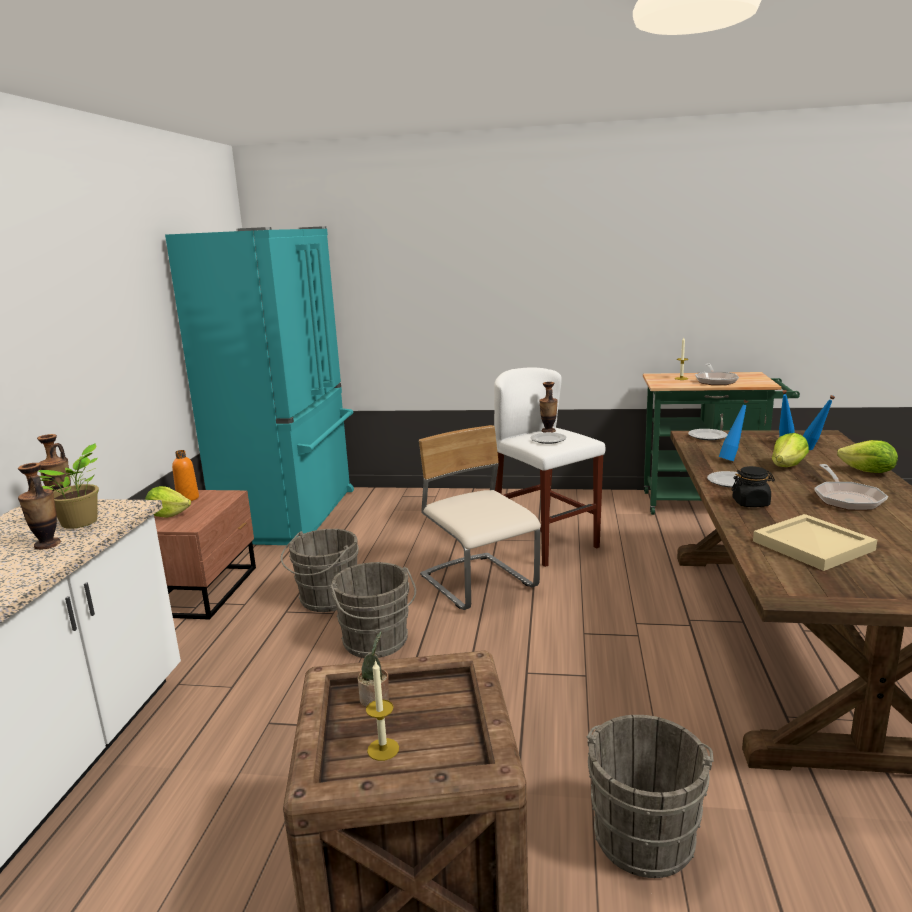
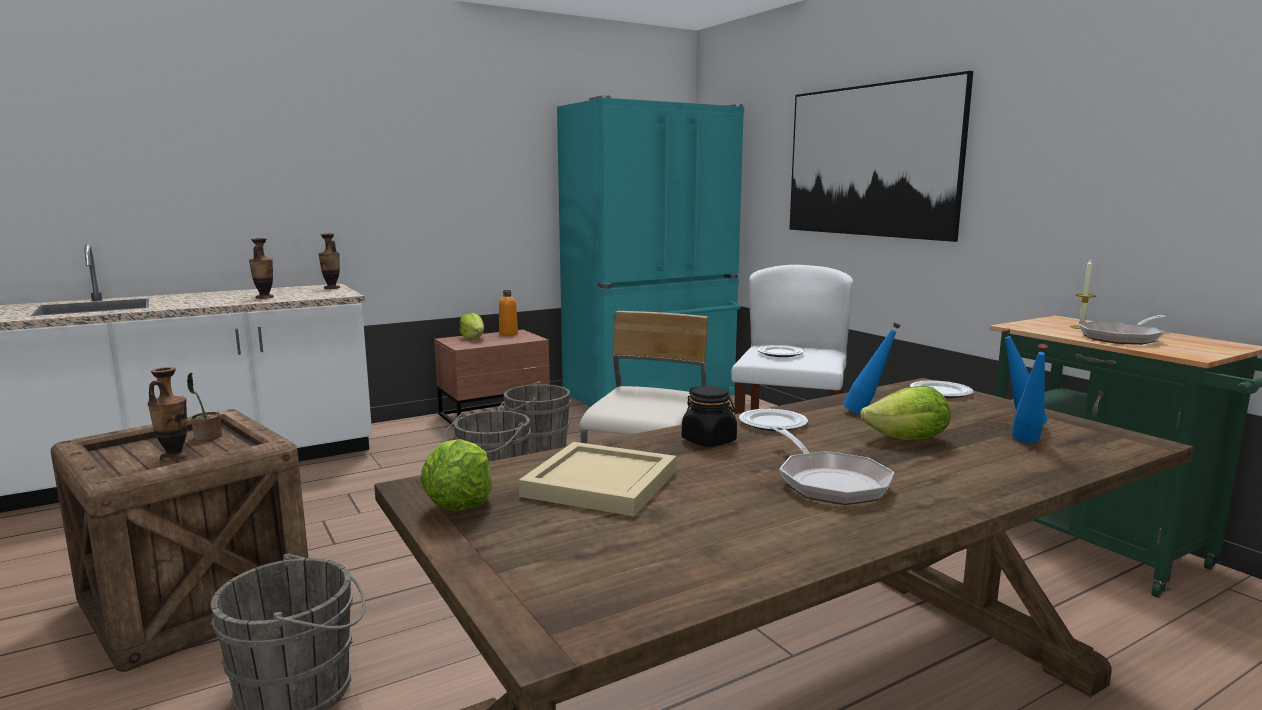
camera: 50 degrees right, 5 degrees down
potted plant [38,443,99,529] -> none
candle [366,660,399,761] -> none
vase [539,382,558,432] -> vase moved to [148,367,189,461]
frying pan [814,464,888,511] -> frying pan turned 75 degrees counterclockwise [770,425,894,505]
lettuce [837,440,898,473] -> lettuce moved to [420,439,493,511]
none -> picture [789,71,973,242]

